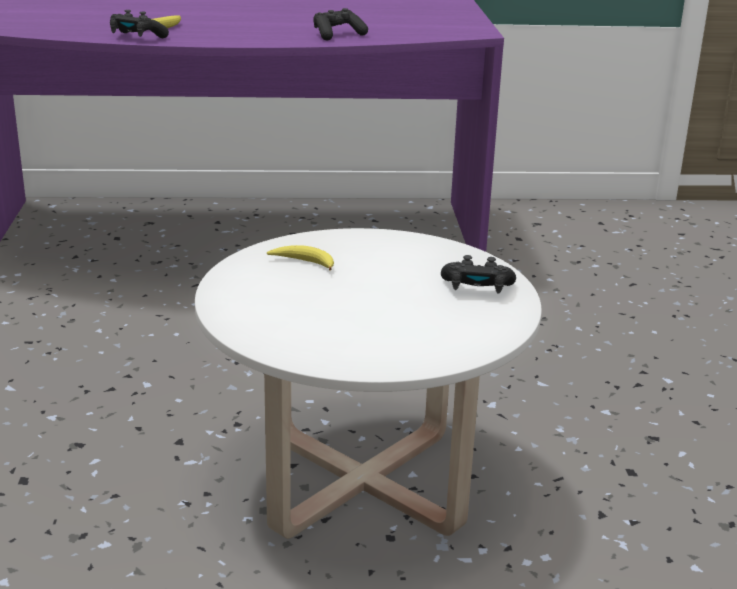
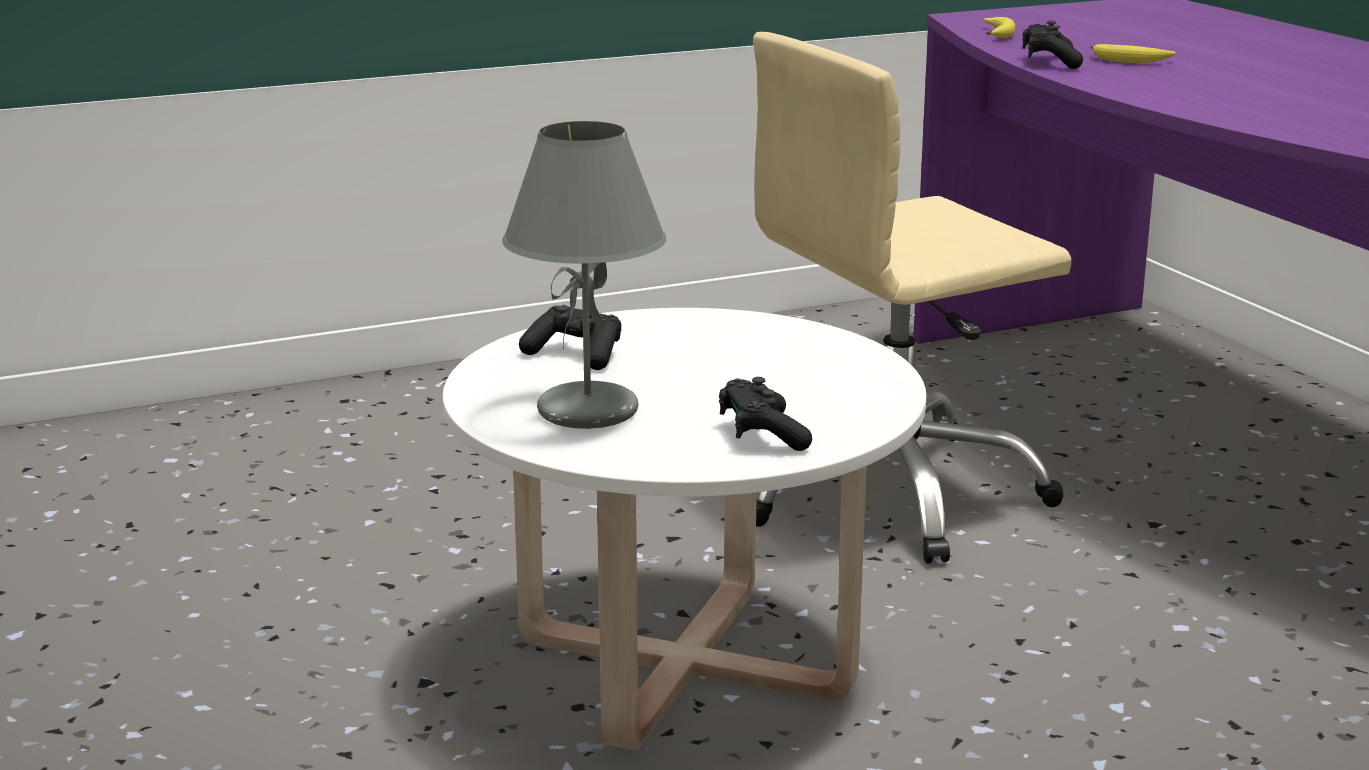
camera: 70 degrees right, 5 degrees down
banana [267,245,334,271] -> banana moved to [984,17,1016,38]
black game controller [313,8,368,40] -> black game controller moved to [519,305,621,370]
none -> grey table lamp [502,121,667,429]
none -> beige office chair [753,32,1072,564]

